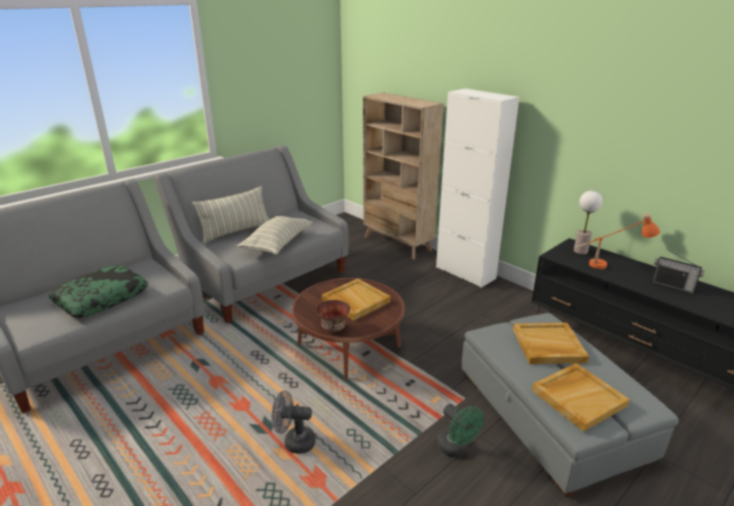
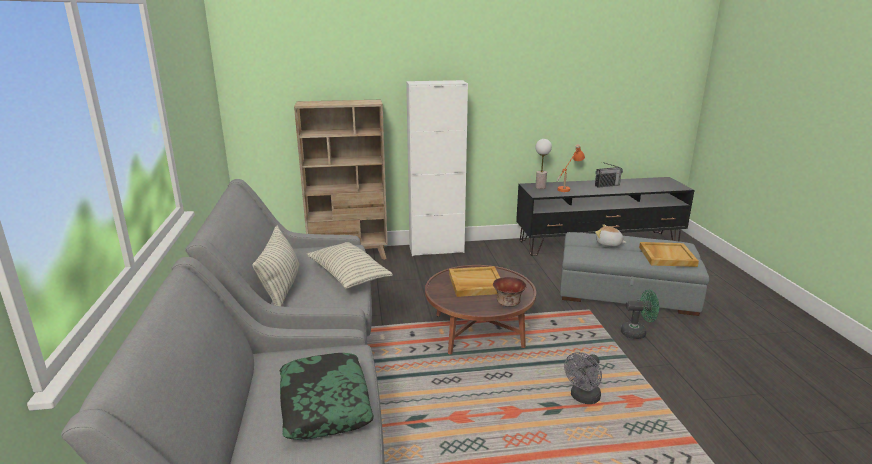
camera: 55 degrees left, 5 degrees down
beige tray [513,323,589,364] -> plush toy [595,224,627,247]

